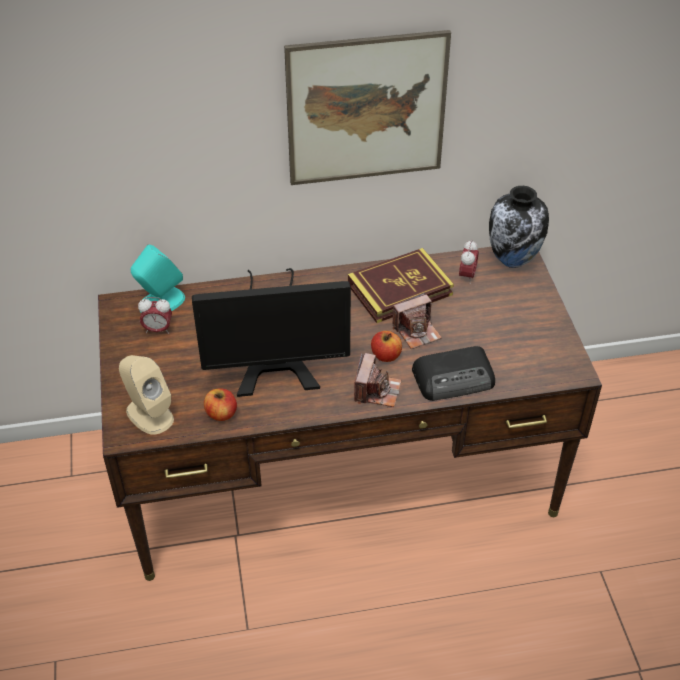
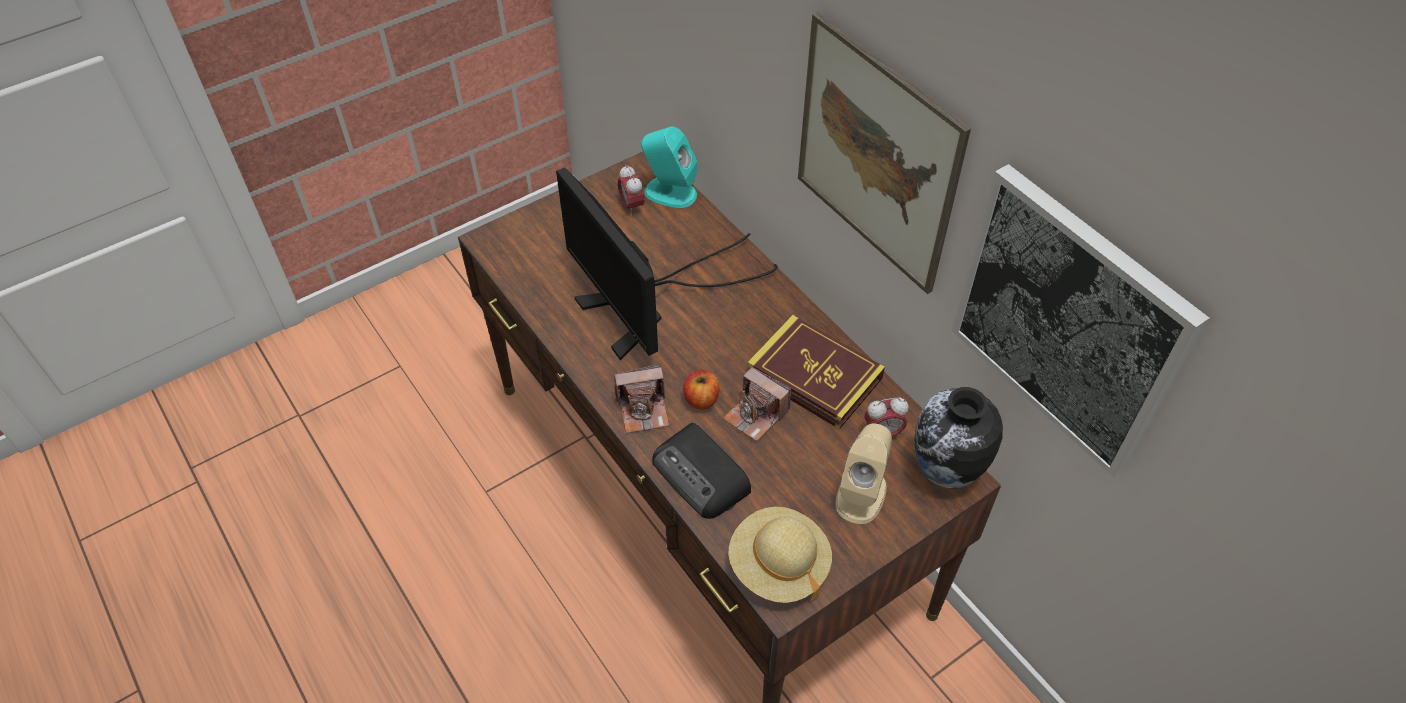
camera: 65 degrees right, 5 degrees up
beige speaker [119,355,174,435] -> beige speaker moved to [836,423,892,524]
apple [204,389,237,421] -> none
none -> beige hat [728,507,832,603]
none -> picture [951,164,1210,478]

